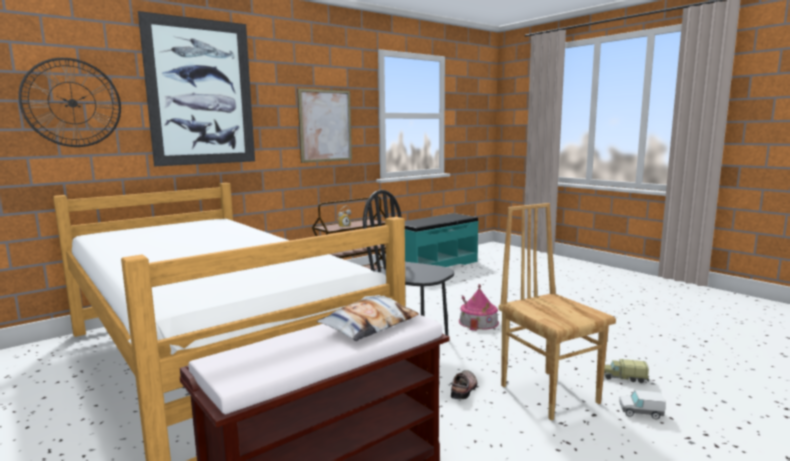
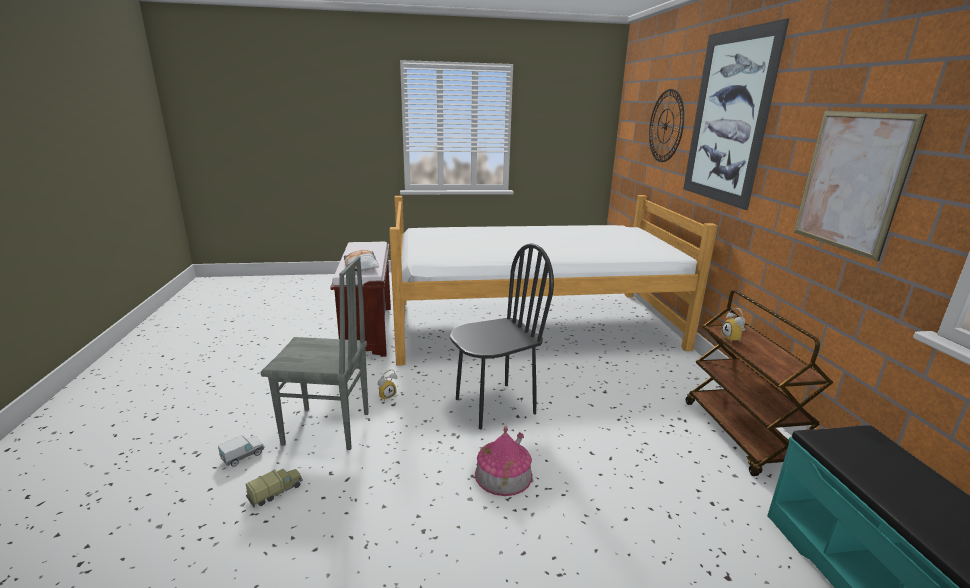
camera: 120 degrees right, 10 degrees up
shoe [451,370,477,399] -> alarm clock [378,369,397,401]
brown chair [499,203,616,421] -> grey chair [261,256,369,450]

